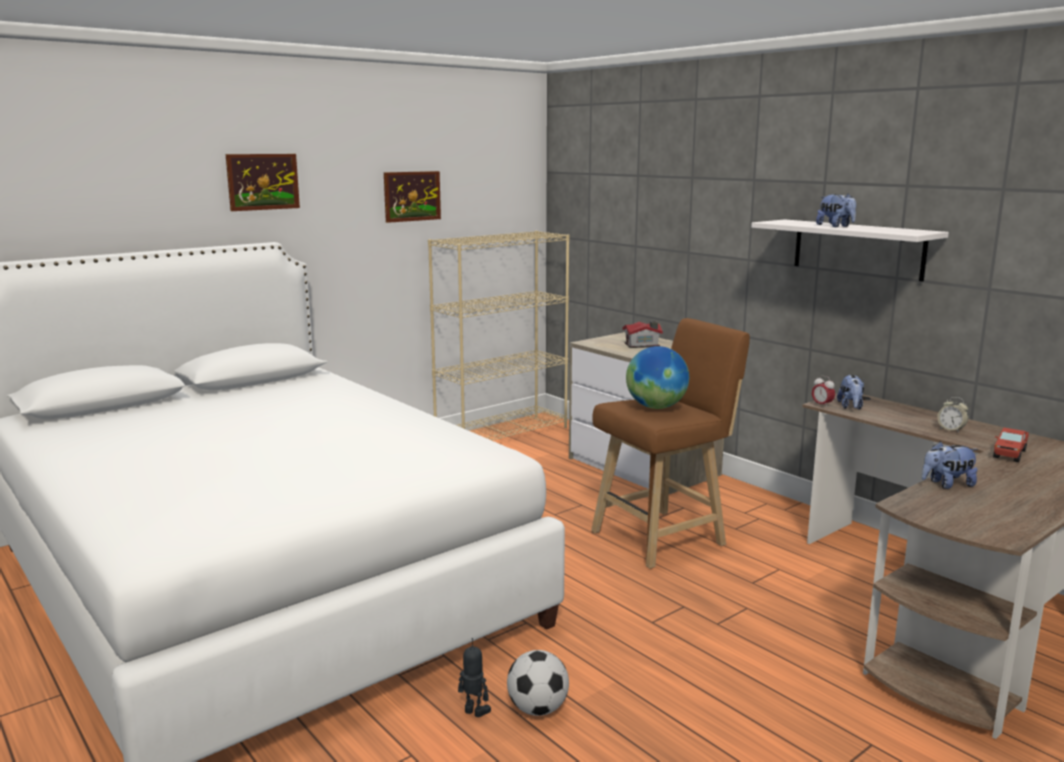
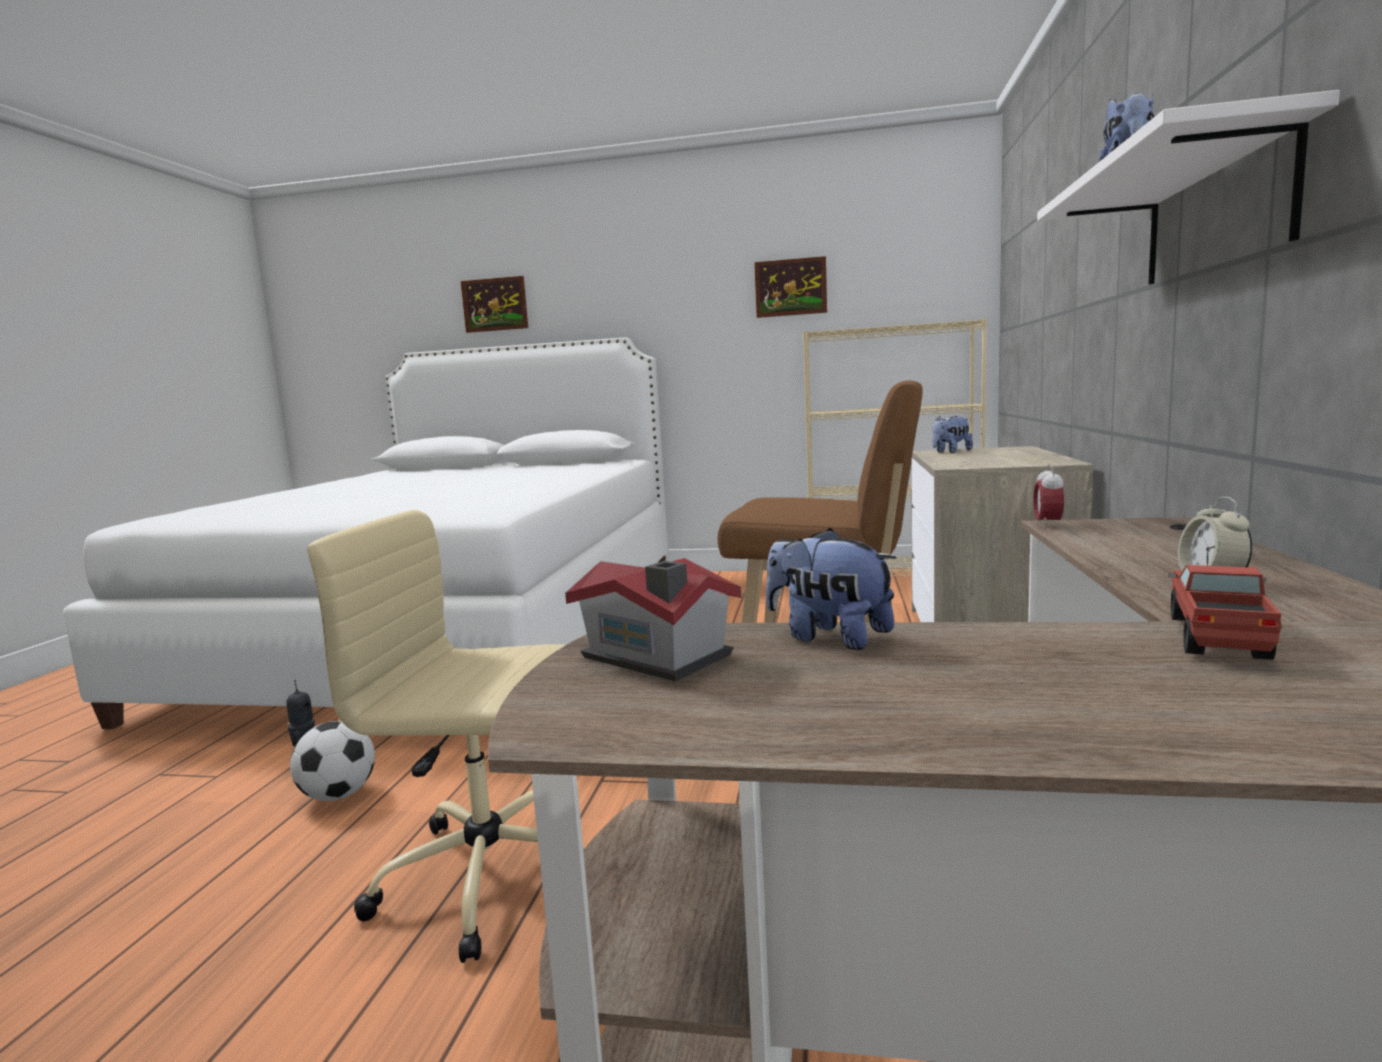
camera: 50 degrees right, 5 degrees down
picture [226,154,300,211] -> picture moved to [461,276,528,333]
toy house [622,321,663,348] -> toy house moved to [565,558,742,681]
globe [626,346,689,409] -> none
plush toy [837,375,864,410] -> plush toy moved to [932,416,973,453]
toy truck [993,428,1029,462] -> toy truck turned 120 degrees clockwise [1168,565,1282,660]
none -> beige office chair [307,510,584,963]

